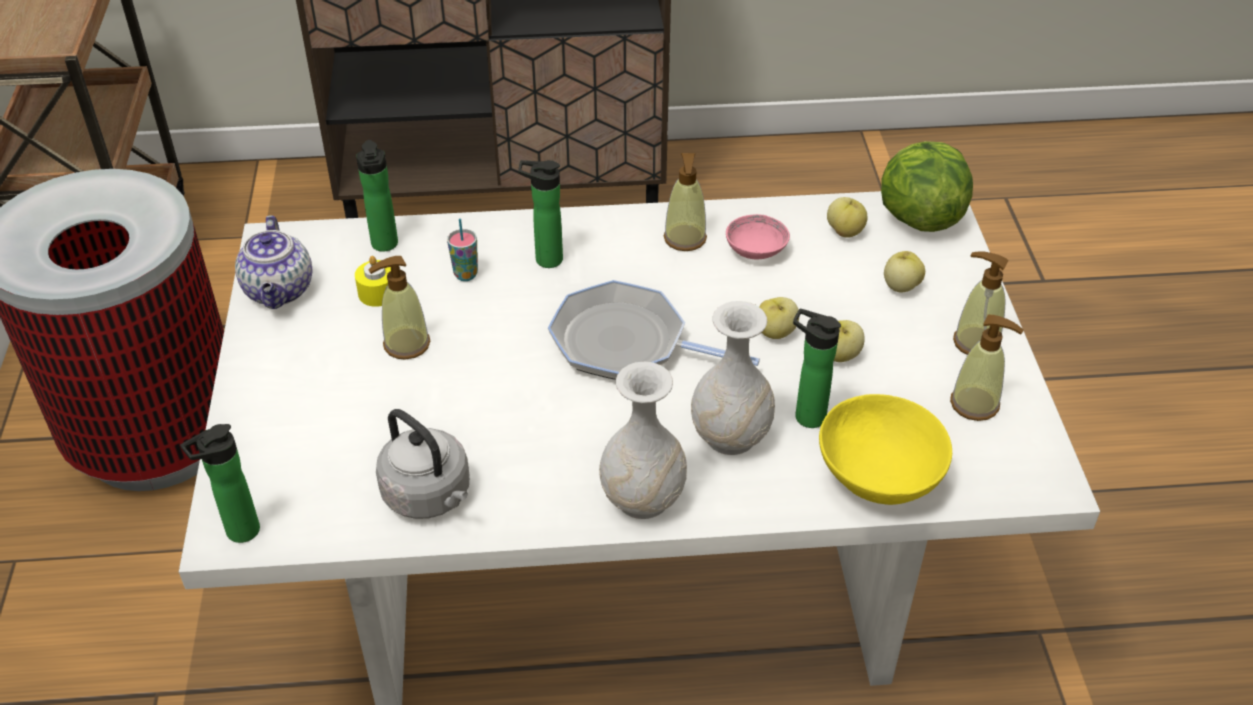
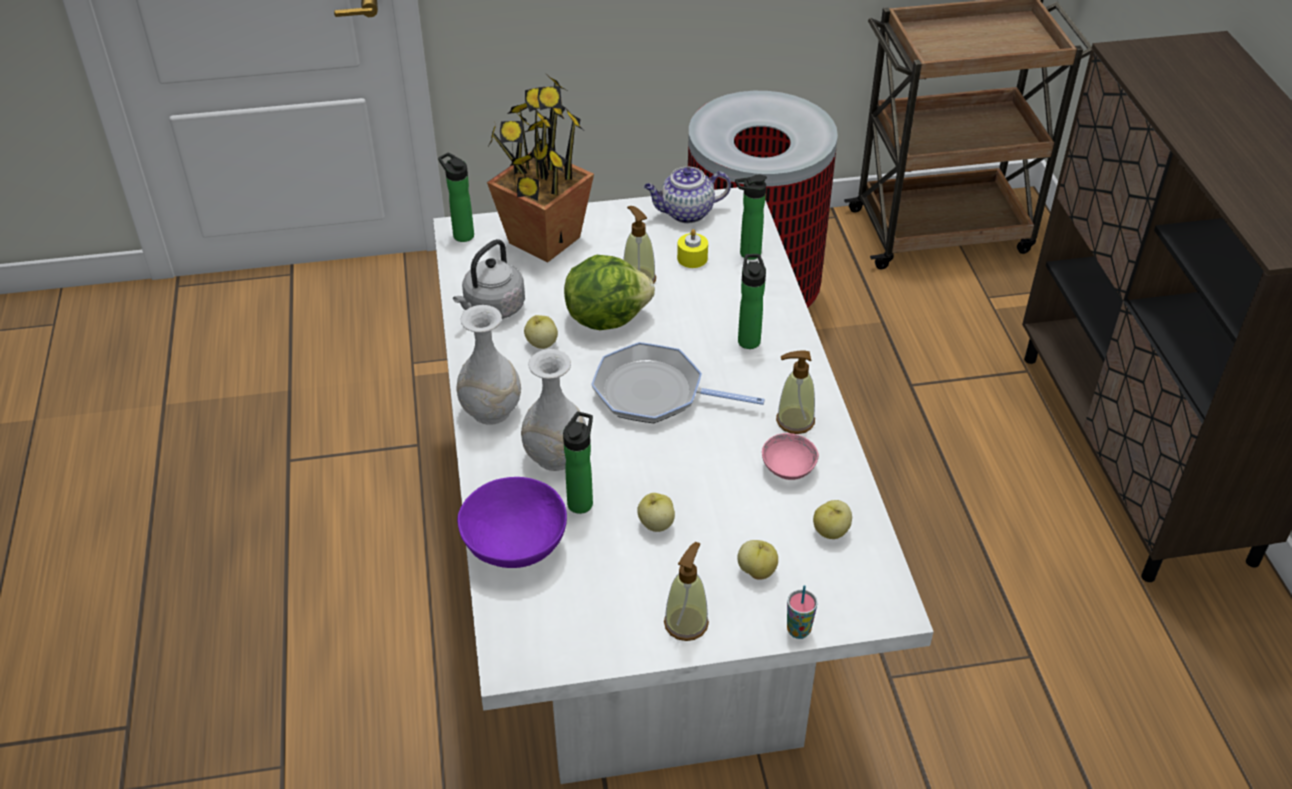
camera: 85 degrees right, 0 degrees up
cup [447,218,478,281] -> cup moved to [787,585,818,639]
frying pan [548,280,760,380] -> frying pan turned 90 degrees counterclockwise [591,342,765,423]
apple [759,297,799,339] -> apple moved to [524,315,558,349]
yellow bowl [819,394,952,505] -> purple bowl [457,477,567,568]
lettuce [881,141,973,232] -> lettuce moved to [564,255,655,330]
soap dispenser [950,315,1023,421] -> none
none -> potted plant [487,74,594,263]

